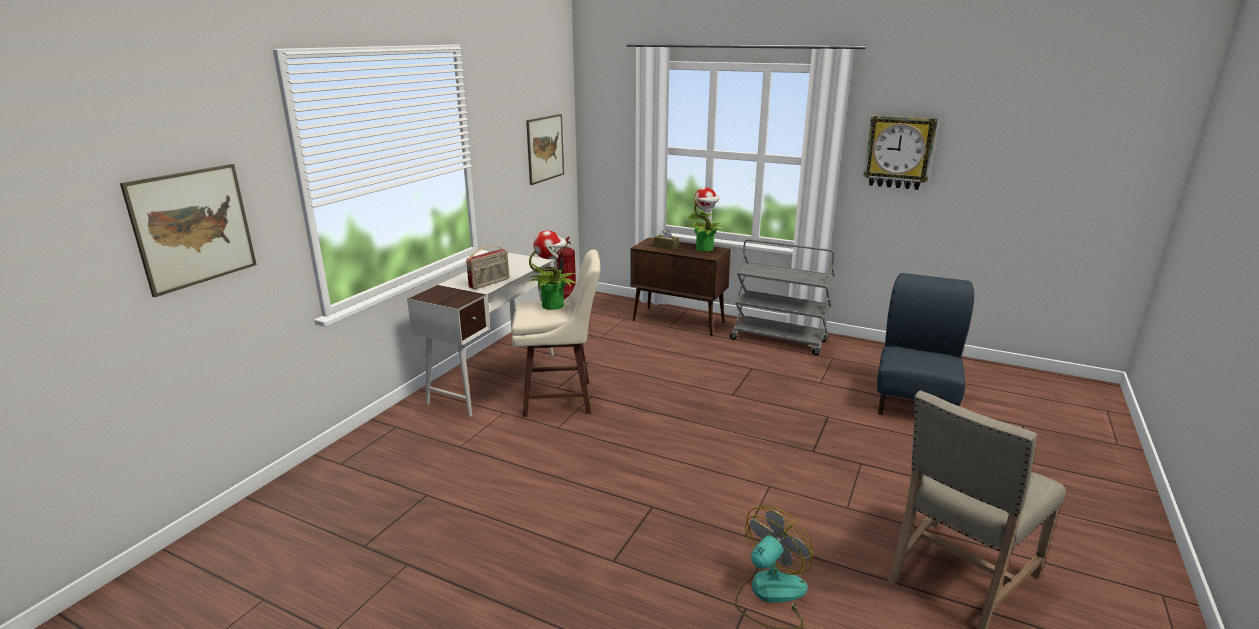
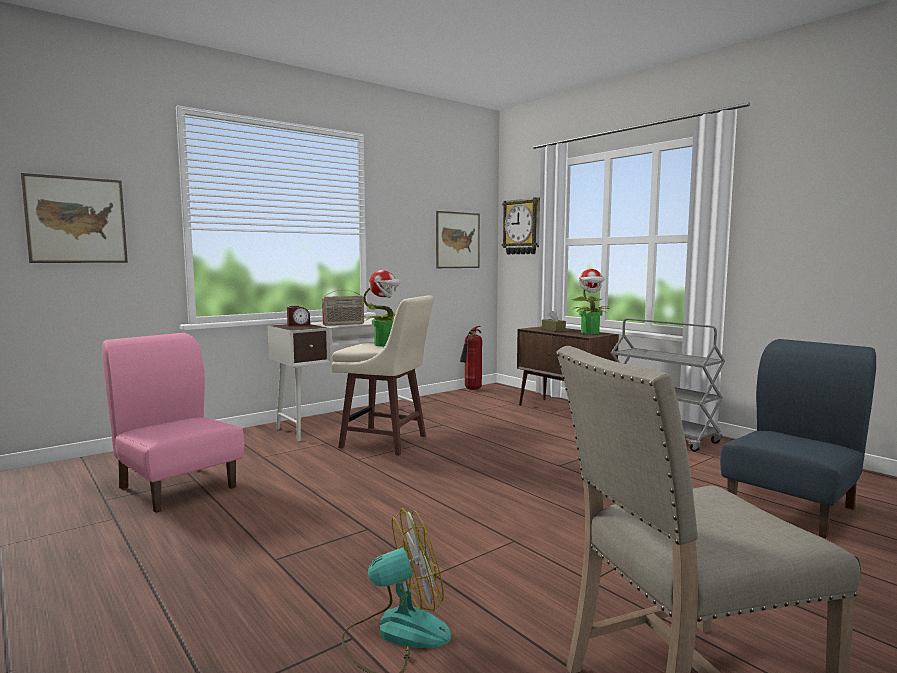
camera: 25 degrees right, 15 degrees down
wall clock [864,115,938,190] -> wall clock moved to [502,197,540,254]
none -> pink chair [102,333,244,513]
none -> alarm clock [287,306,310,326]

